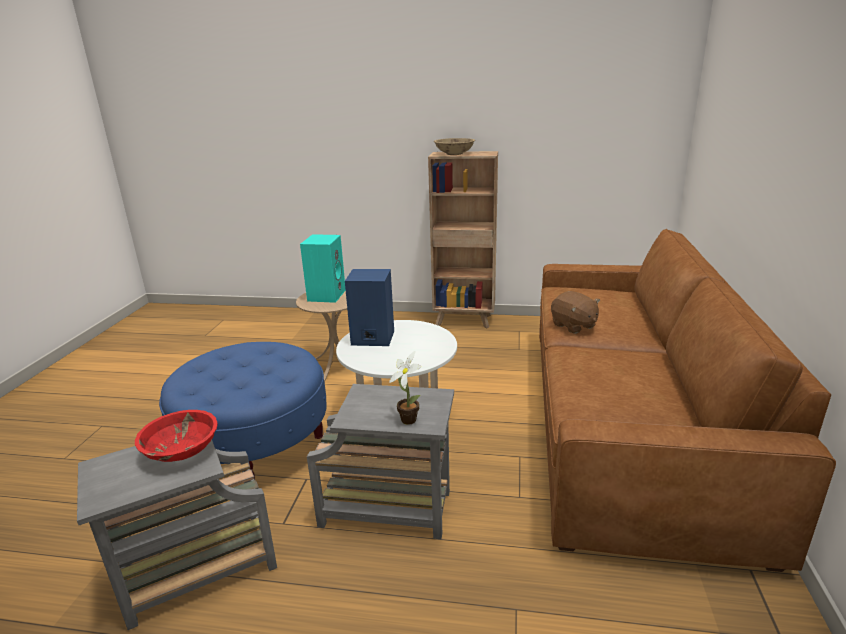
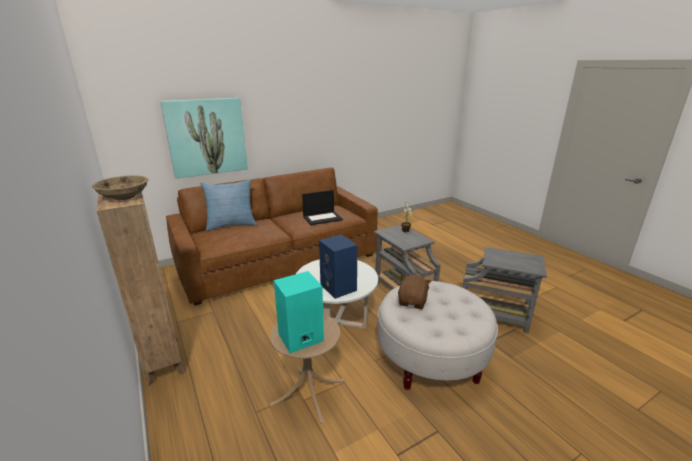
camera: 130 degrees left, 0 degrees up
red bowl [135,410,218,462] -> none
blue ottoman [159,342,327,480] -> white ottoman [378,281,498,390]
brown plush toy [551,291,600,334] -> brown plush toy moved to [398,275,431,309]
none -> picture [160,98,248,179]
none -> pillow [200,179,257,231]
none -> laptop [302,190,343,225]

